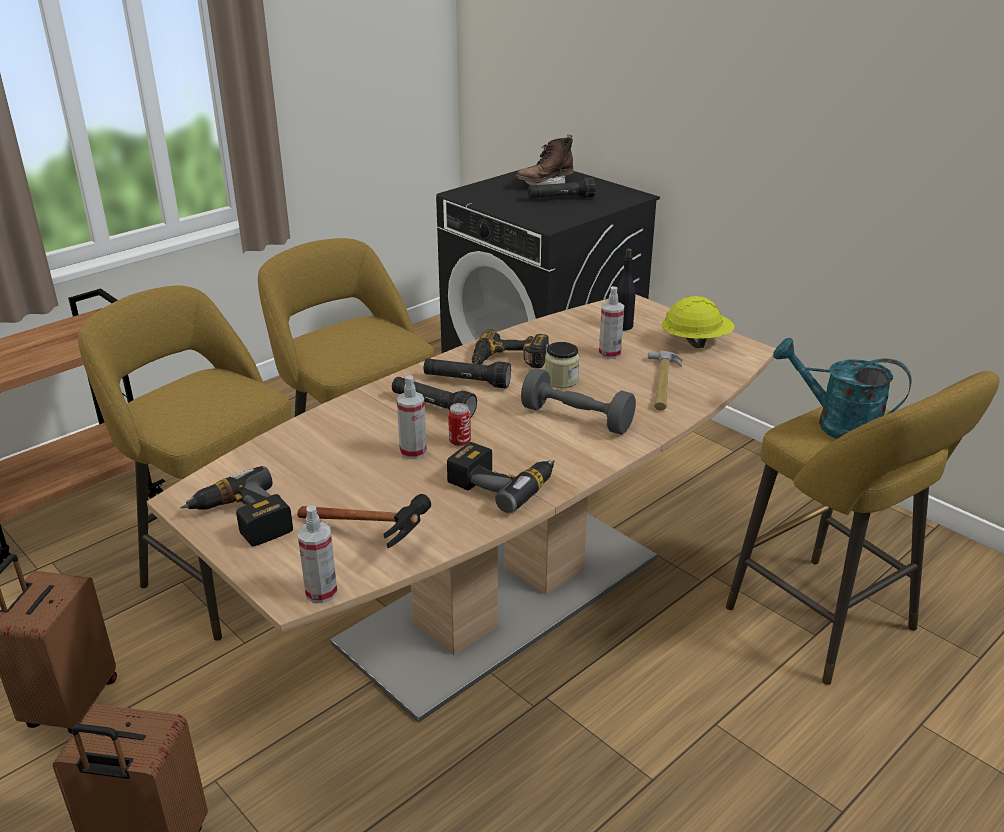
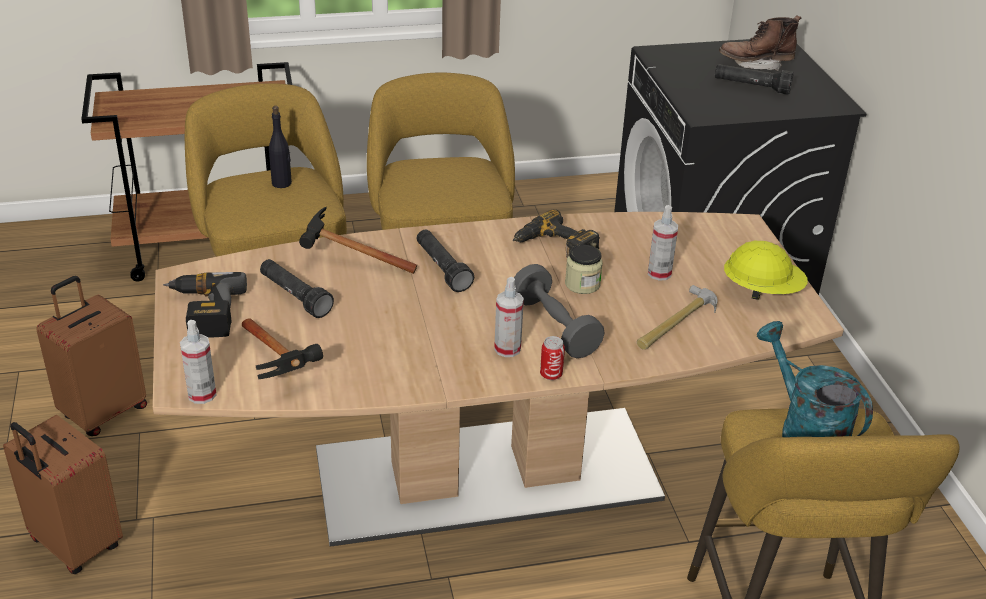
camera: 30 degrees right, 5 degrees up
spray bottle [397,375,427,459] -> spray bottle moved to [494,277,524,357]
black flashlight [424,358,511,389] -> black flashlight moved to [260,259,334,318]
power drill [447,442,555,513] -> none
can [448,403,471,447] -> can moved to [540,336,565,380]
black bottle [617,249,636,330] -> black bottle moved to [269,106,292,188]
none -> hammer [299,207,417,274]

